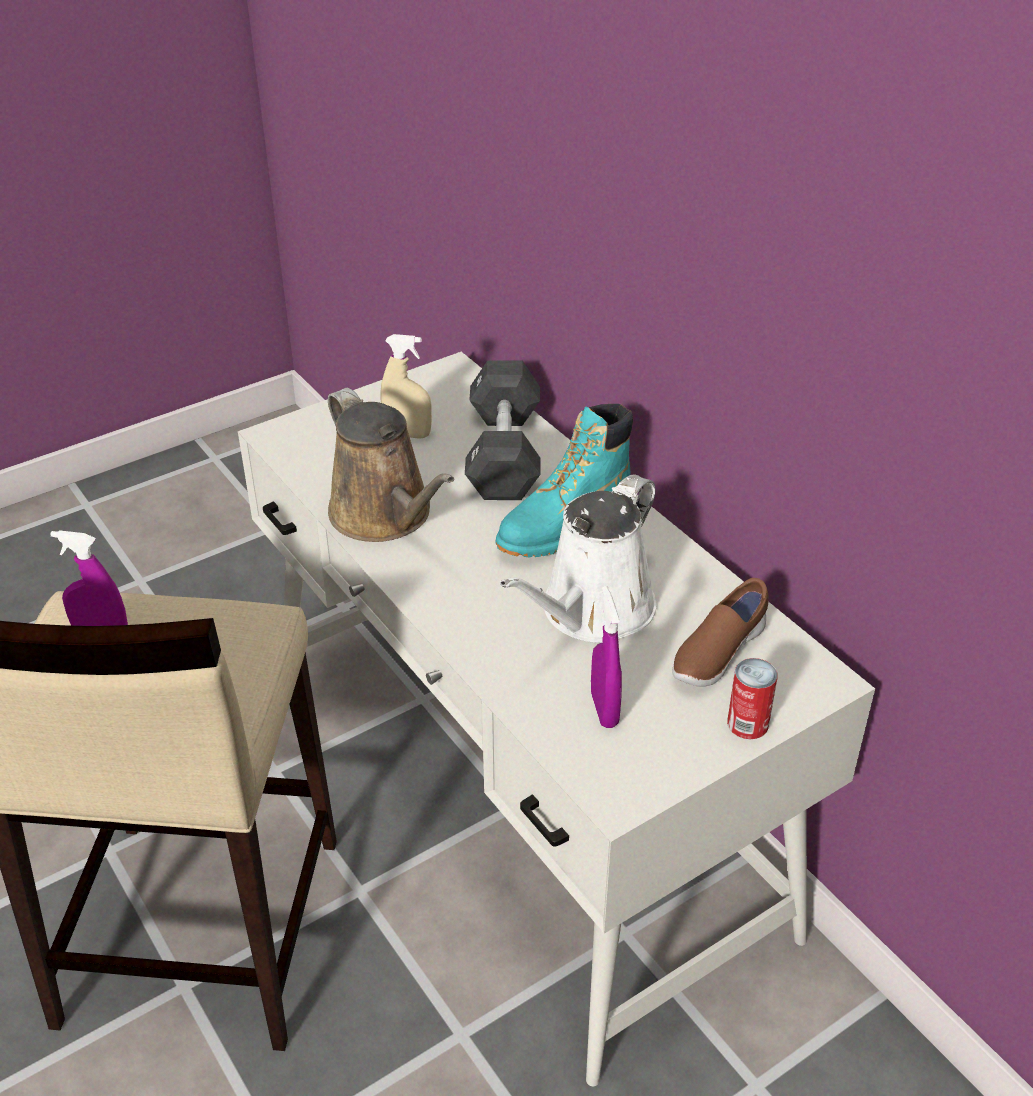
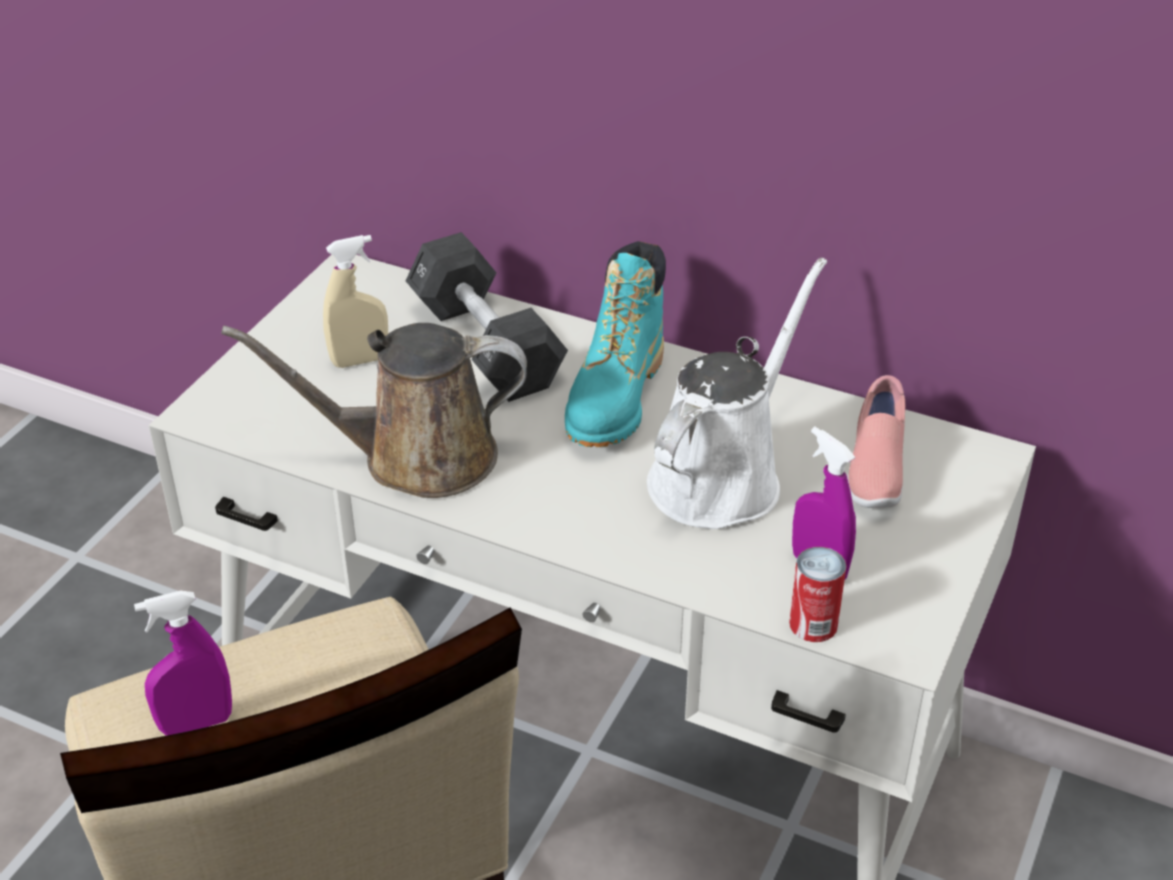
camera: 30 degrees left, 0 degrees up
brown watering can [328,388,454,542] -> brown watering can turned 150 degrees clockwise [221,323,527,498]
white watering can [500,474,657,643] -> white watering can turned 150 degrees counterclockwise [647,258,827,529]
brown shoe [672,578,769,687] -> pink shoe [847,375,905,508]
can [727,658,778,739] -> can moved to [789,547,846,642]

